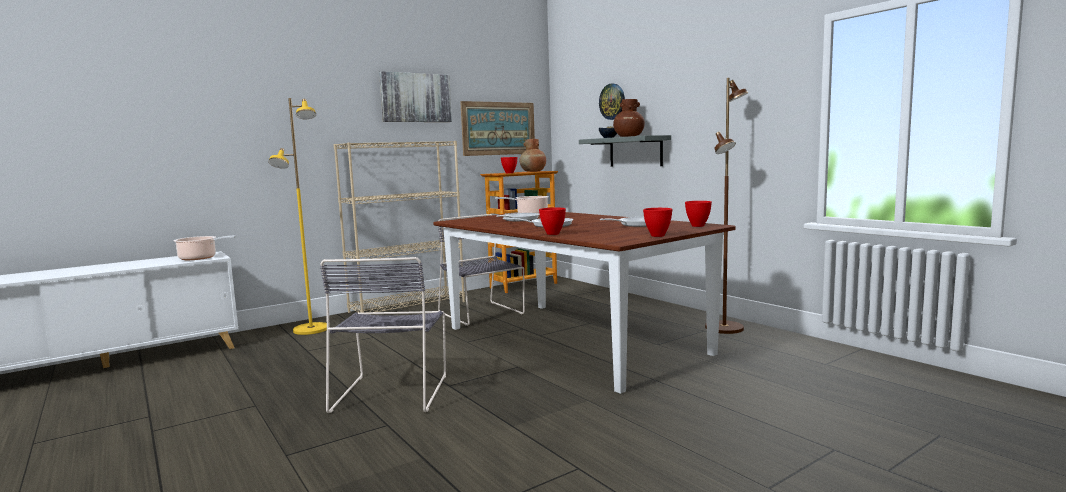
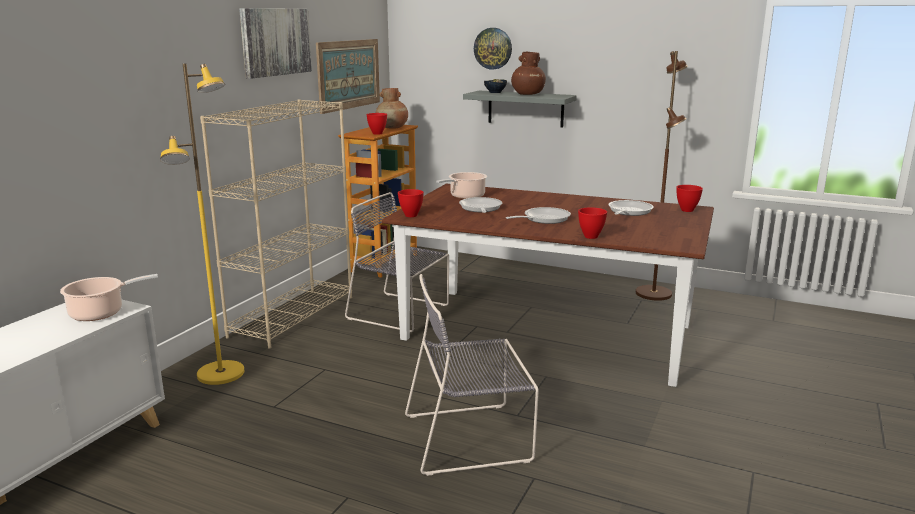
camera: 30 degrees left, 10 degrees up
grey chair [320,257,446,413] -> grey chair turned 105 degrees clockwise [405,274,539,476]
red bowl [643,208,673,237] -> red bowl moved to [398,189,424,217]

